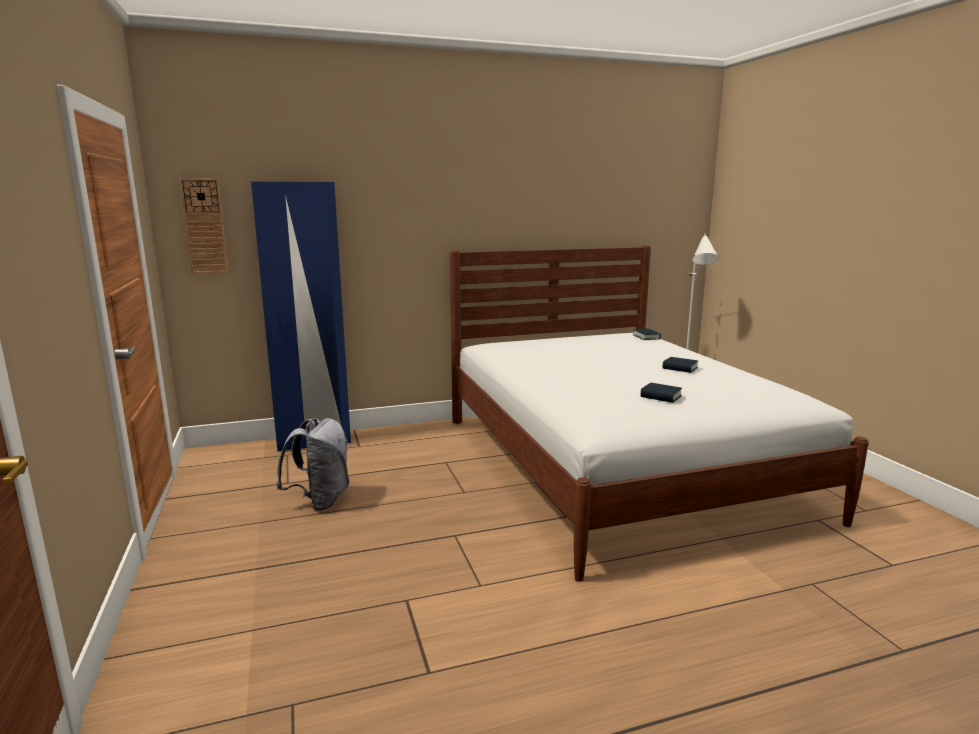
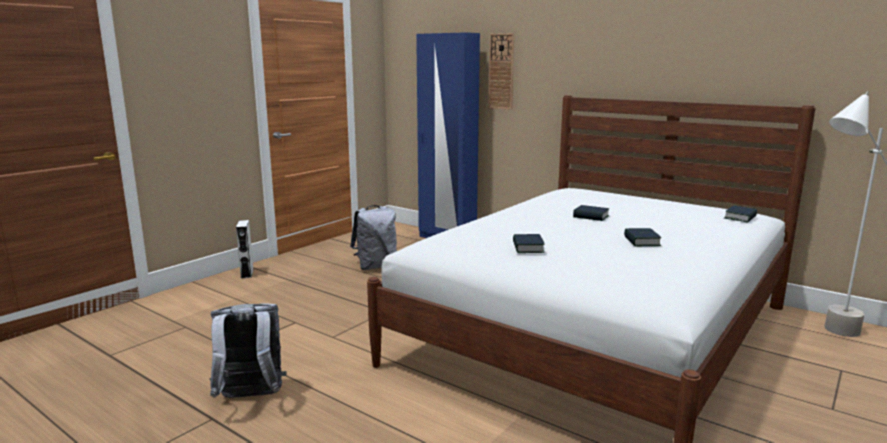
camera: 55 degrees right, 0 degrees up
wall clock [179,178,229,274] -> wall clock moved to [488,33,515,110]
none -> grey backpack [210,303,287,398]
none -> grey speaker [236,220,254,278]
none -> book [573,205,609,221]

